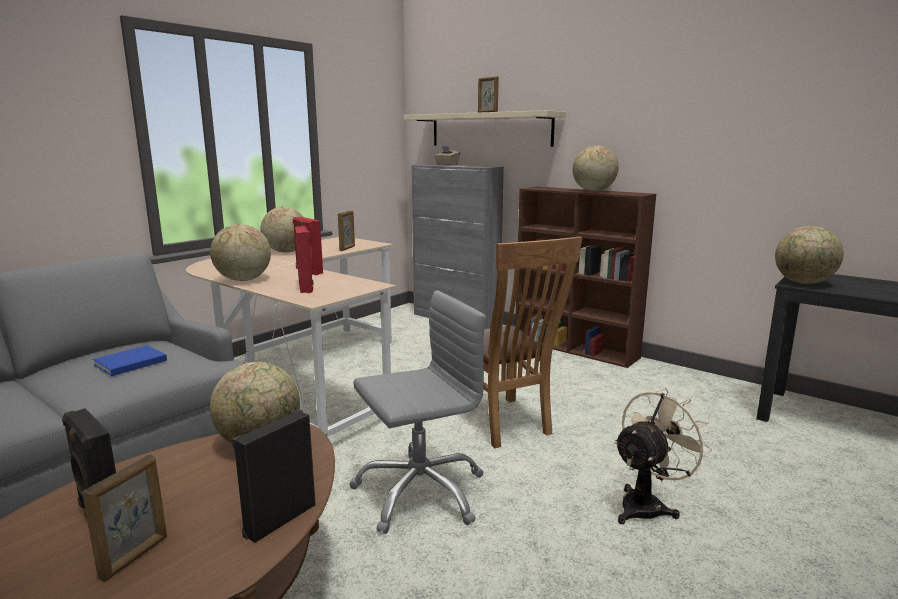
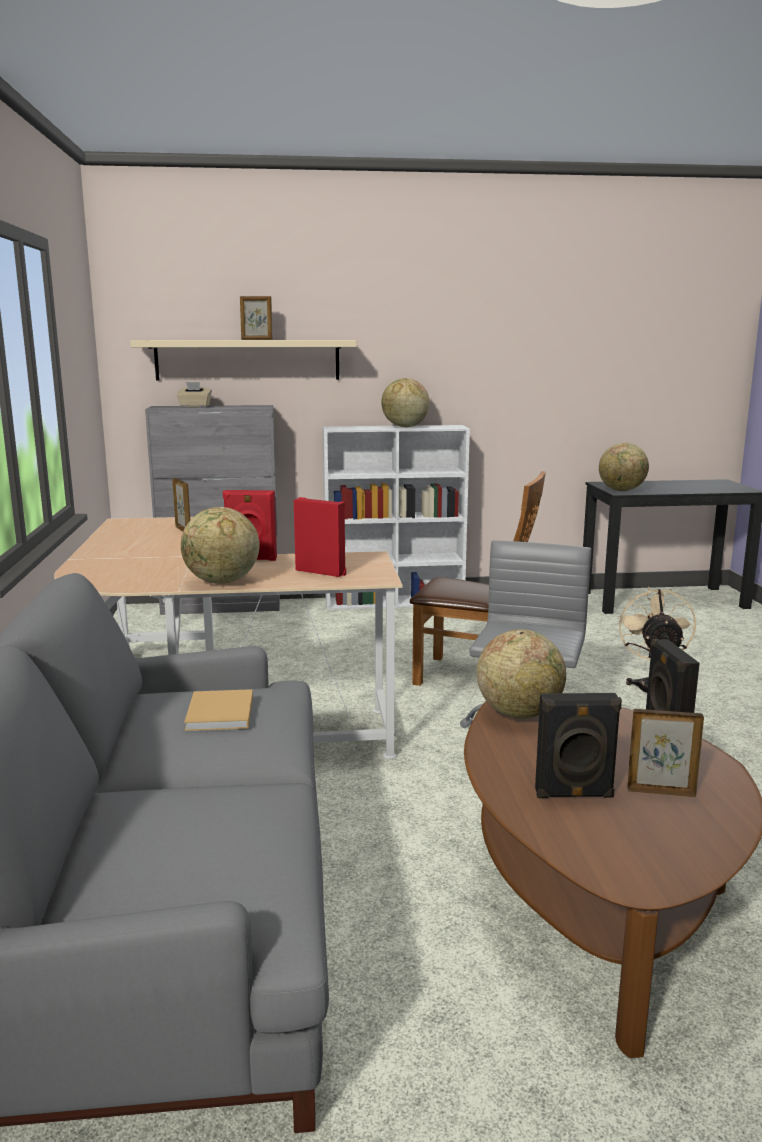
camera: 45 degrees left, 0 degrees up
picture frame [82,455,167,582] -> picture frame turned 60 degrees counterclockwise [627,709,704,797]
blue book [93,345,167,376] -> beige book [184,689,253,731]
globe [260,206,303,253] -> none
brown bookcase [515,187,656,368] -> white bookcase [322,425,470,610]

